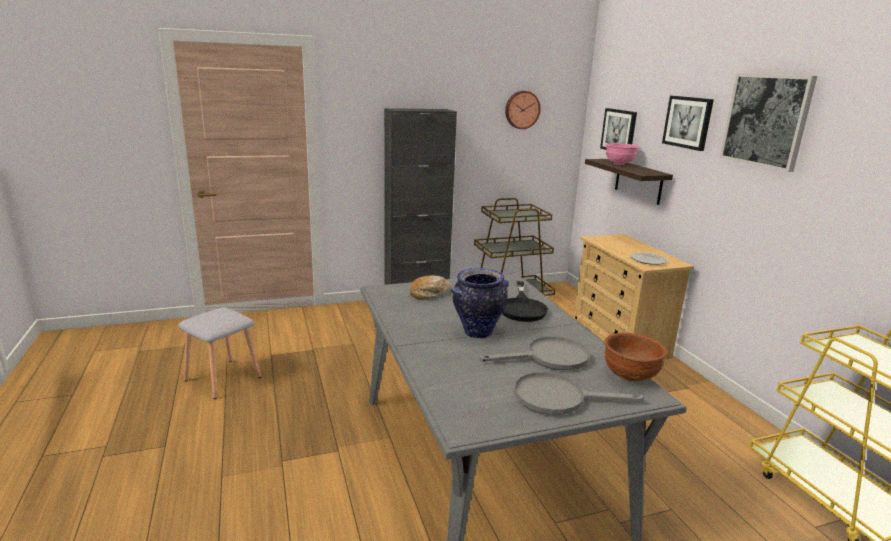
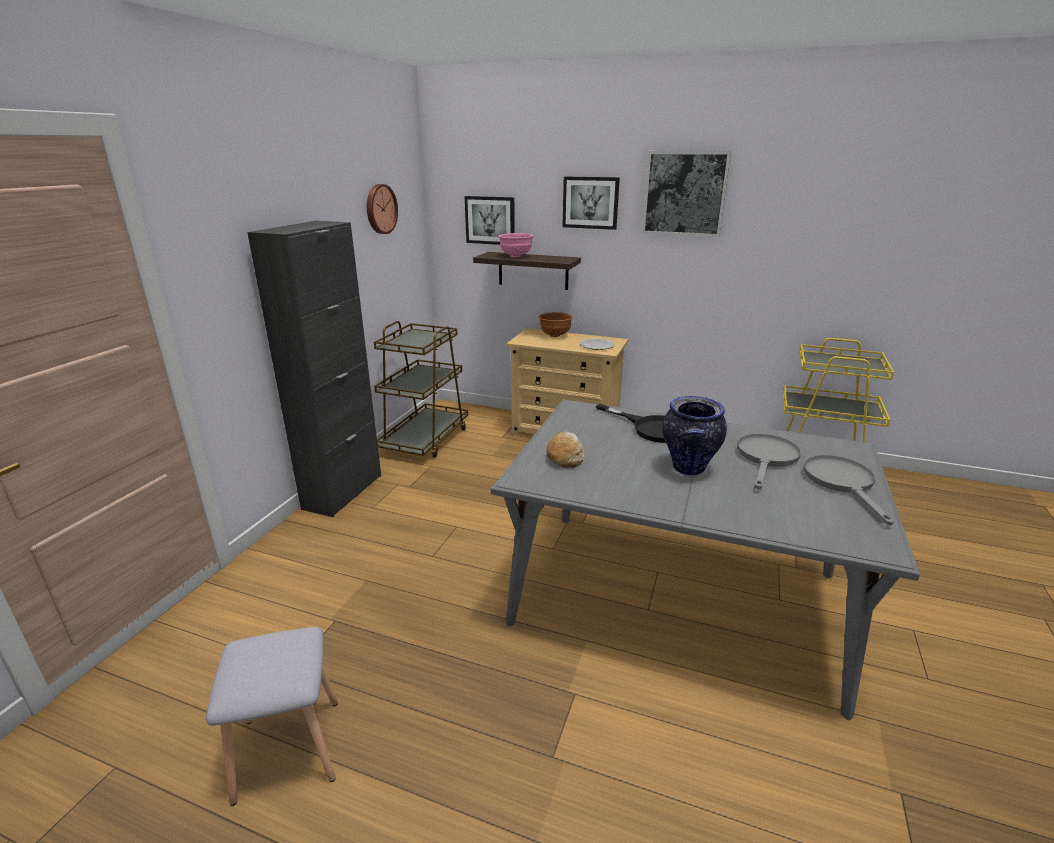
camera: 50 degrees left, 5 degrees up
grey frying pan [514,372,644,415] -> grey frying pan turned 135 degrees clockwise [803,455,894,526]
brown bowl [604,333,667,381] -> brown bowl moved to [539,312,572,337]

